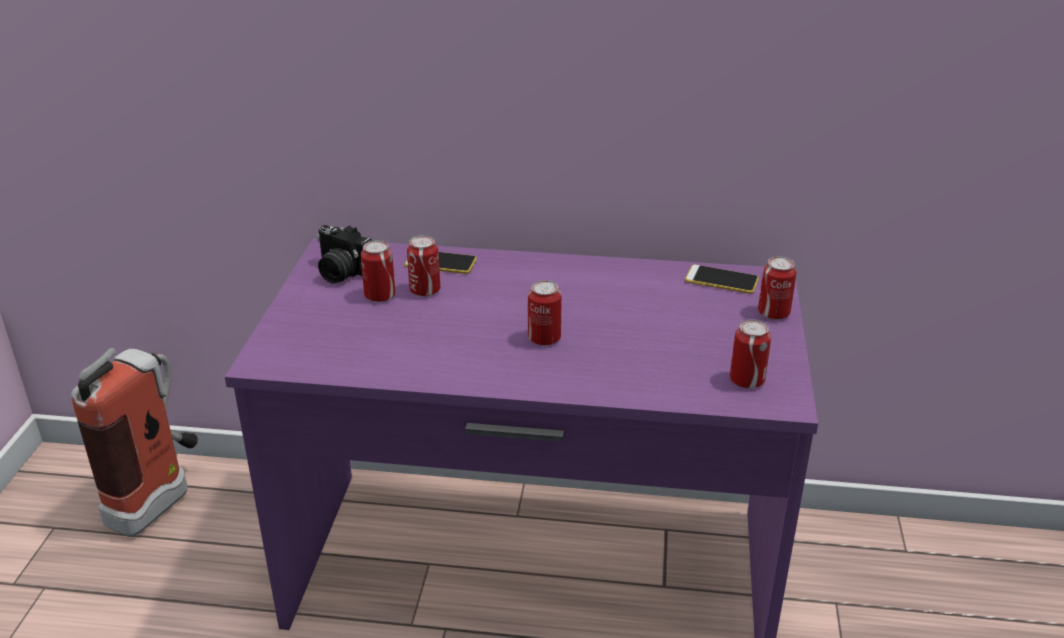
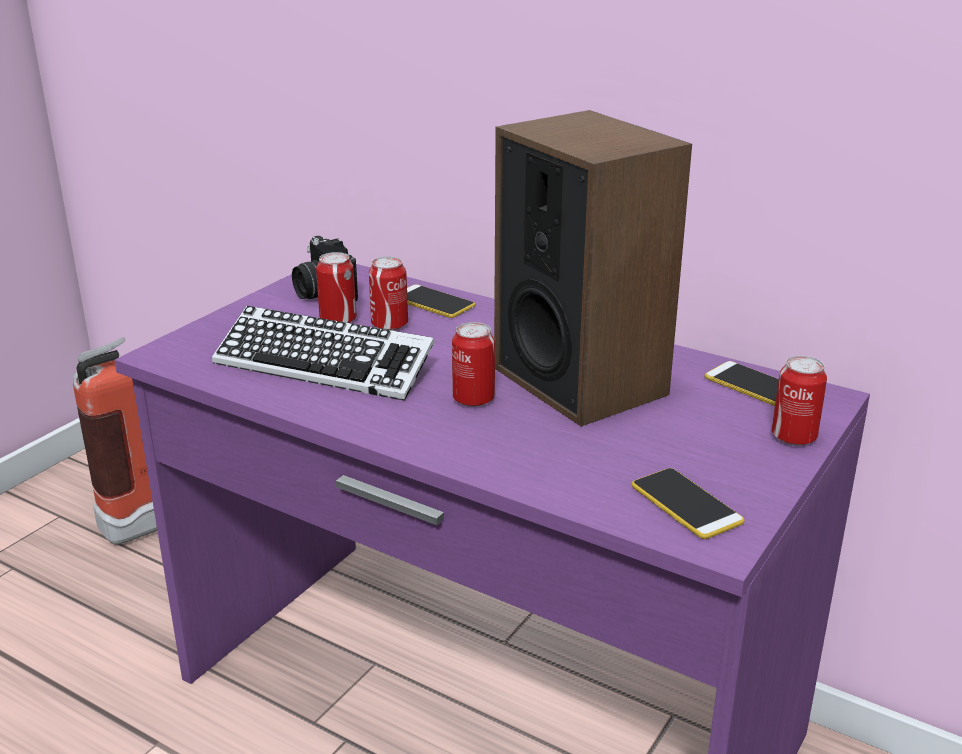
camera: 25 degrees right, 5 degrees down
can [730,320,771,388] -> phone [632,468,744,539]
none -> keyboard [212,306,435,401]
none -> speaker [494,110,692,427]

